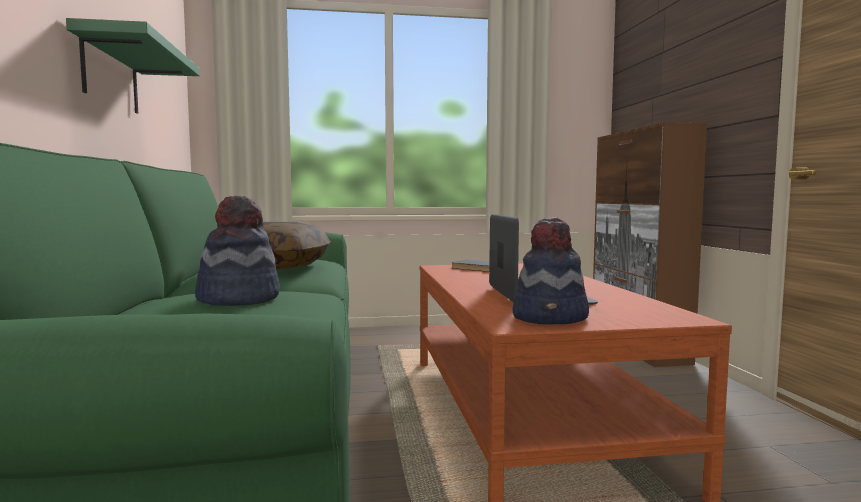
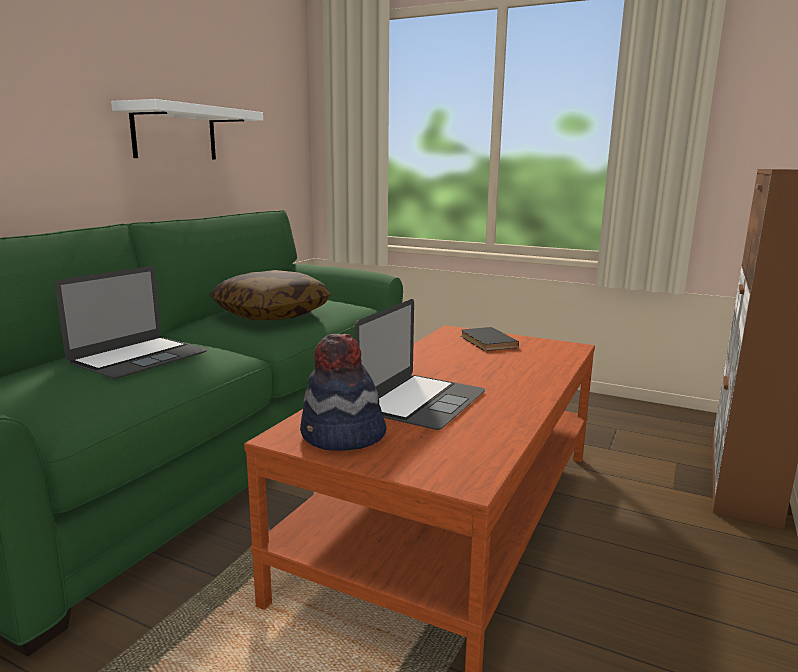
camera: 35 degrees right, 10 degrees up
green shelf [66,18,200,114] -> white shelf [111,99,263,160]
hat [195,196,280,306] -> laptop [55,266,208,379]

